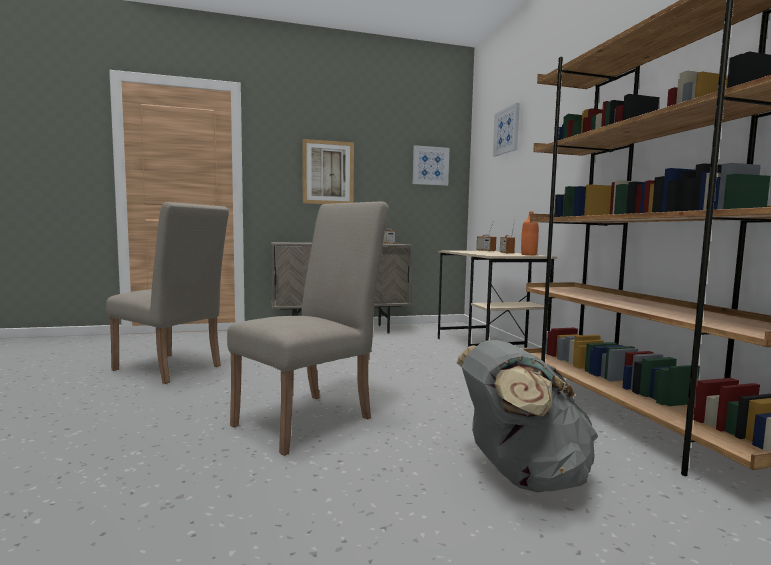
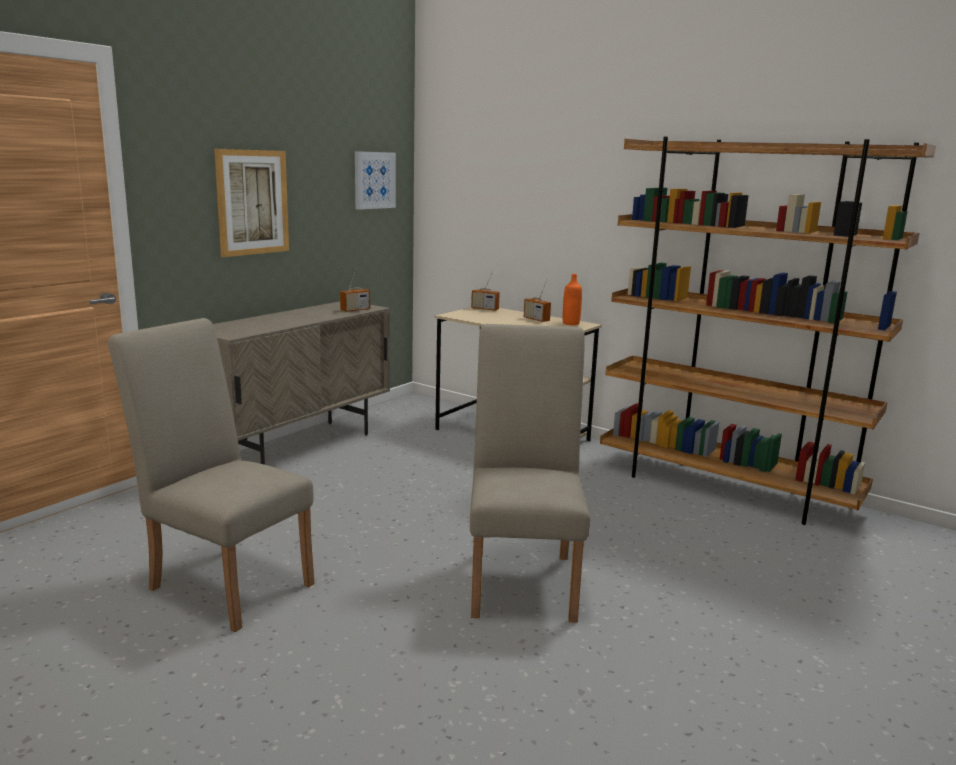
camera: 40 degrees left, 10 degrees up
beige chair [106,202,229,384] -> beige chair turned 135 degrees counterclockwise [108,318,315,632]
grey backpack [457,340,598,492] -> none
picture [493,103,520,157] -> none

